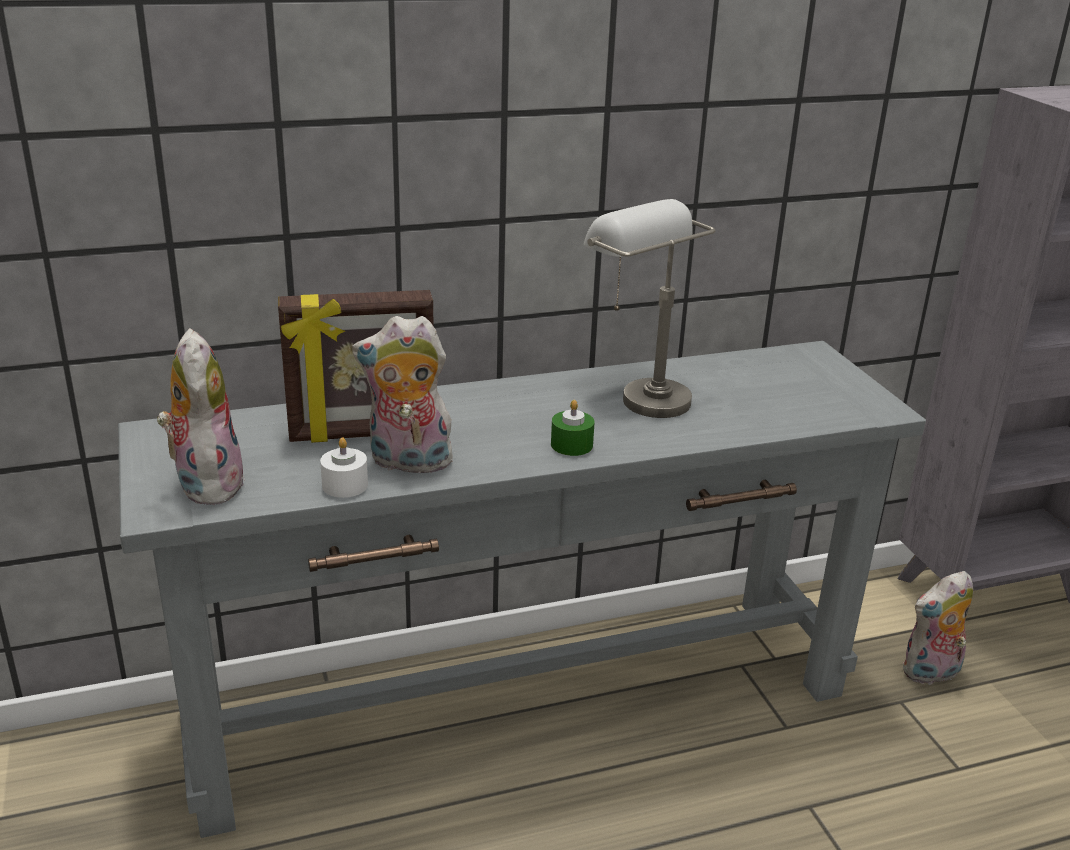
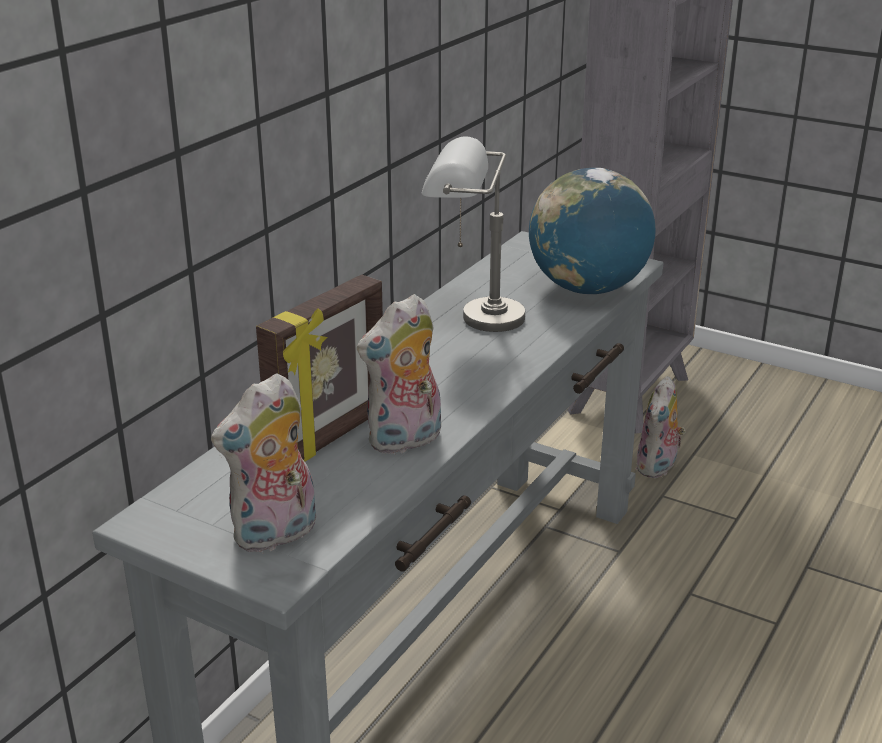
camera: 40 degrees left, 0 degrees up
plush toy [157,328,245,505] -> plush toy turned 75 degrees counterclockwise [211,373,316,552]
white candle [320,437,368,498] -> none
green candle [551,400,595,456] -> none
none -> globe [529,168,655,294]

